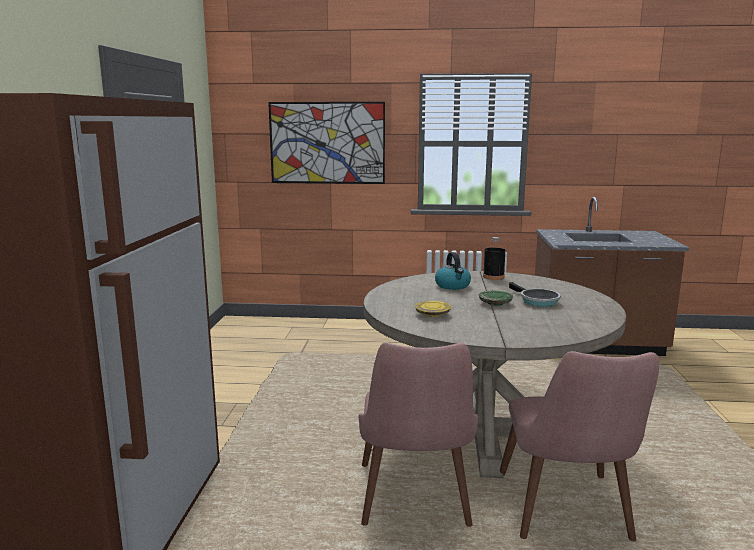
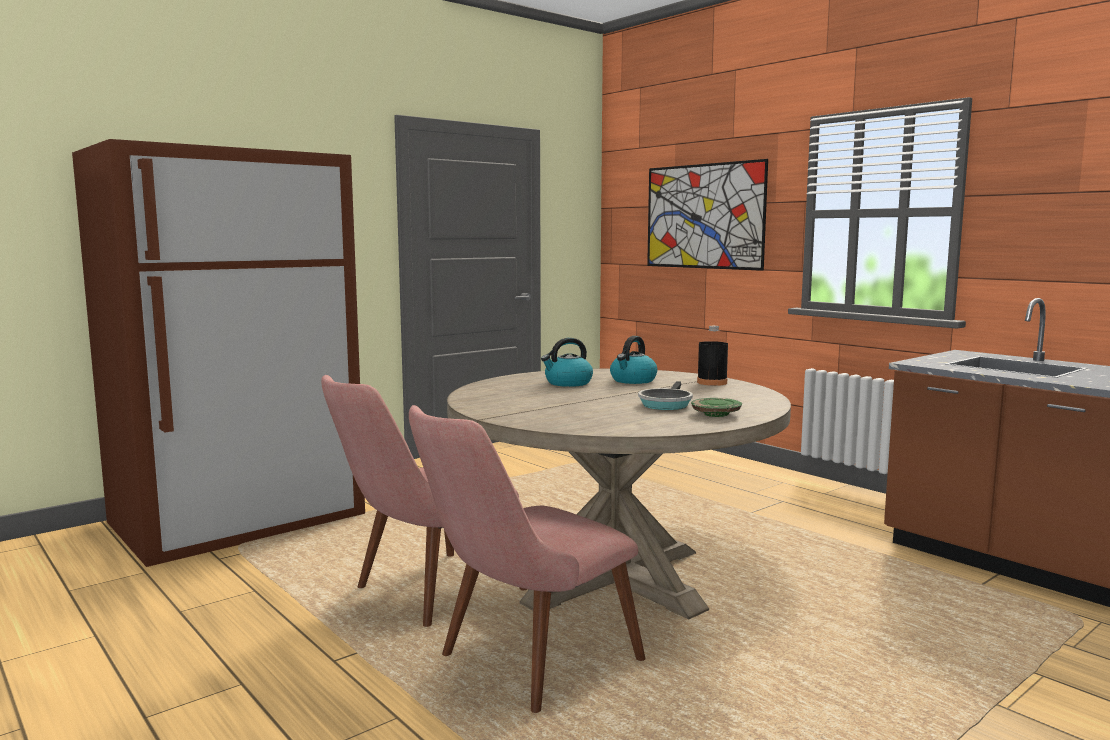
camera: 45 degrees right, 5 degrees down
yellow plate [415,301,451,317] -> none
green plate [479,291,513,306] -> green plate moved to [691,398,742,417]
none -> kettle [541,338,593,387]

